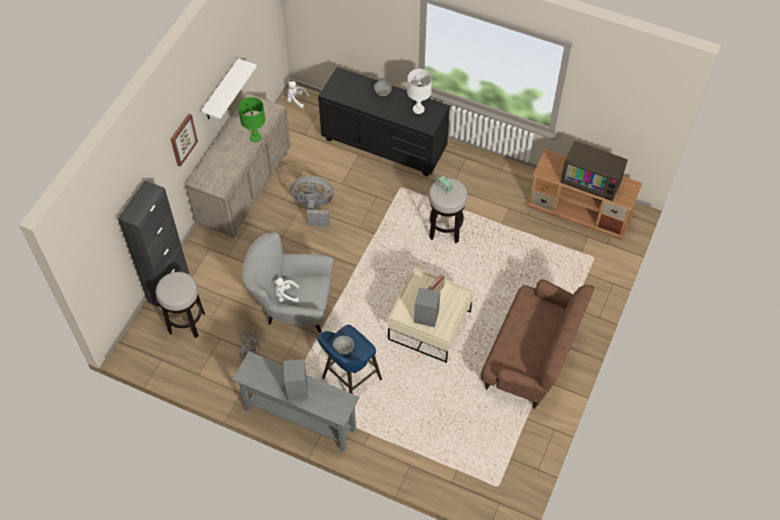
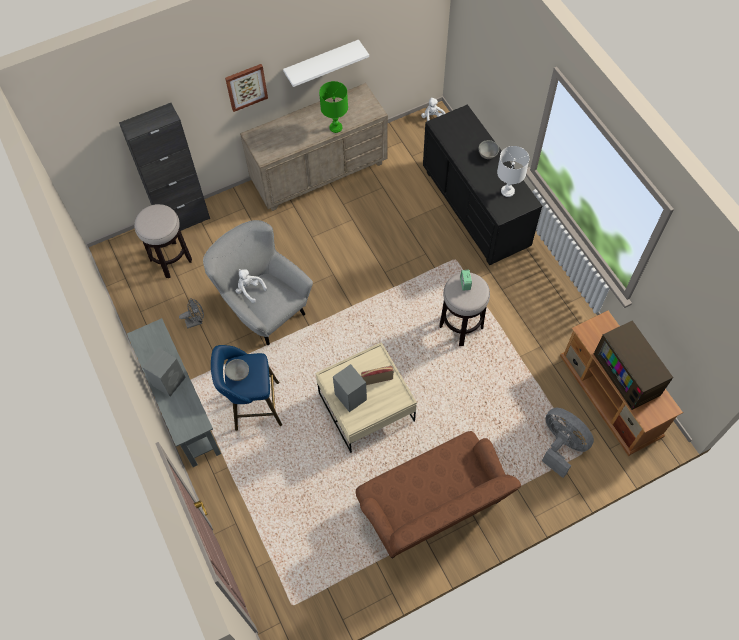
camera: 40 degrees right, 5 degrees up
grey fan [291,176,334,227] -> grey fan moved to [542,408,594,478]

